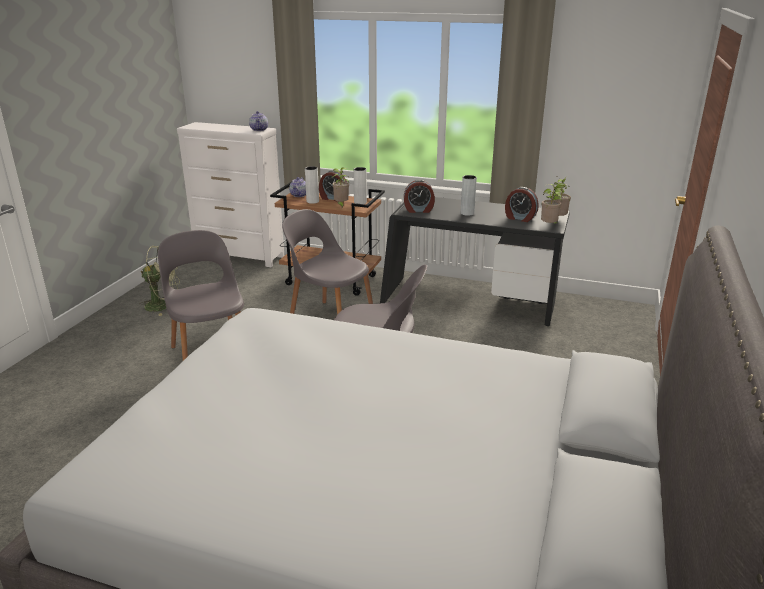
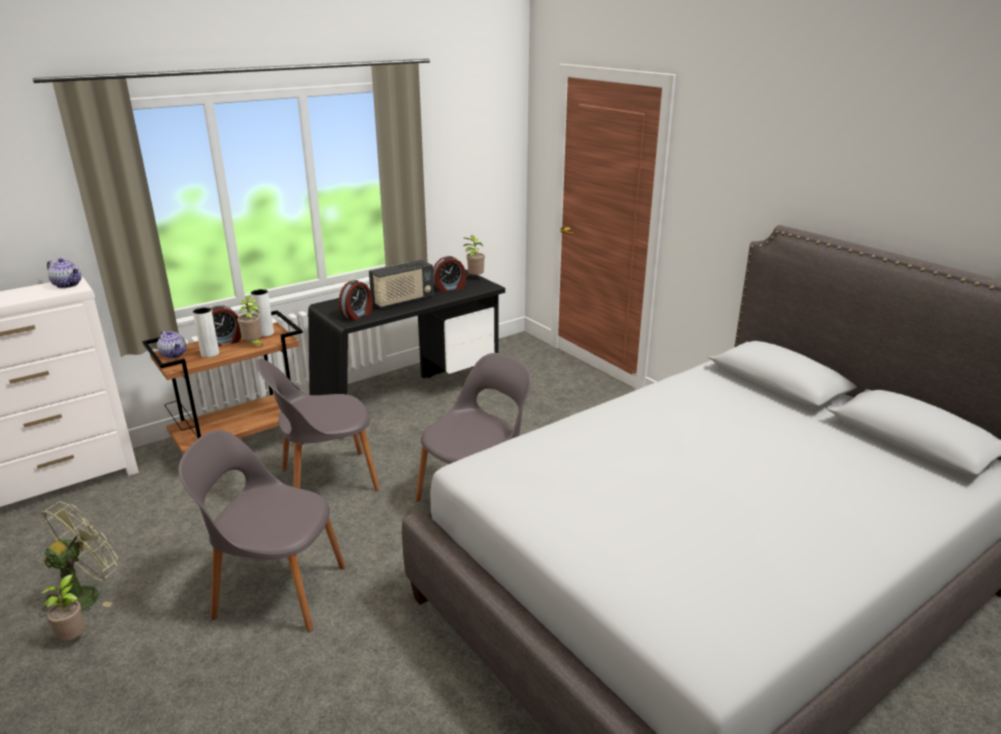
camera: 55 degrees left, 0 degrees up
grey vase [461,175,477,216] -> radio [369,260,434,308]
potted plant [541,183,565,224] -> potted plant moved to [41,574,85,641]

